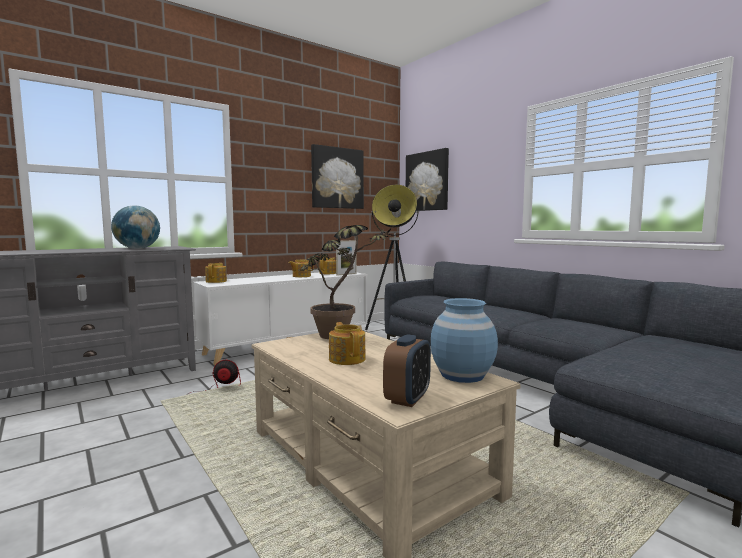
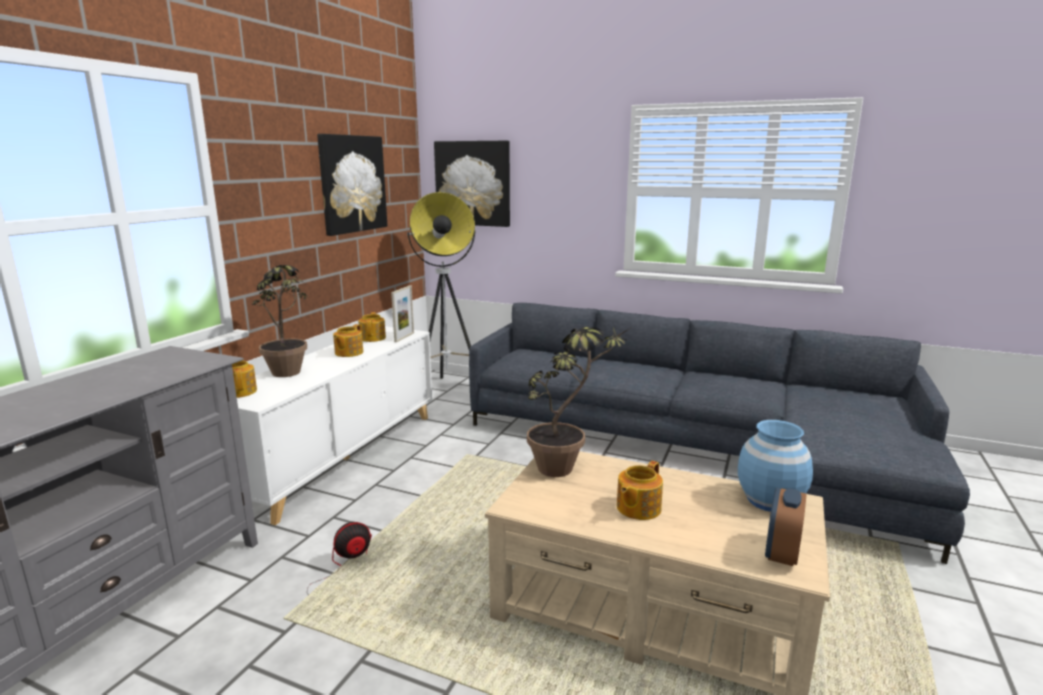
camera: 30 degrees left, 10 degrees up
globe [111,205,160,249] -> none
teapot [329,322,365,365] -> teapot turned 90 degrees counterclockwise [617,461,663,520]
alarm clock [383,334,431,407] -> alarm clock turned 150 degrees counterclockwise [765,487,807,566]
none -> potted plant [252,265,308,377]

